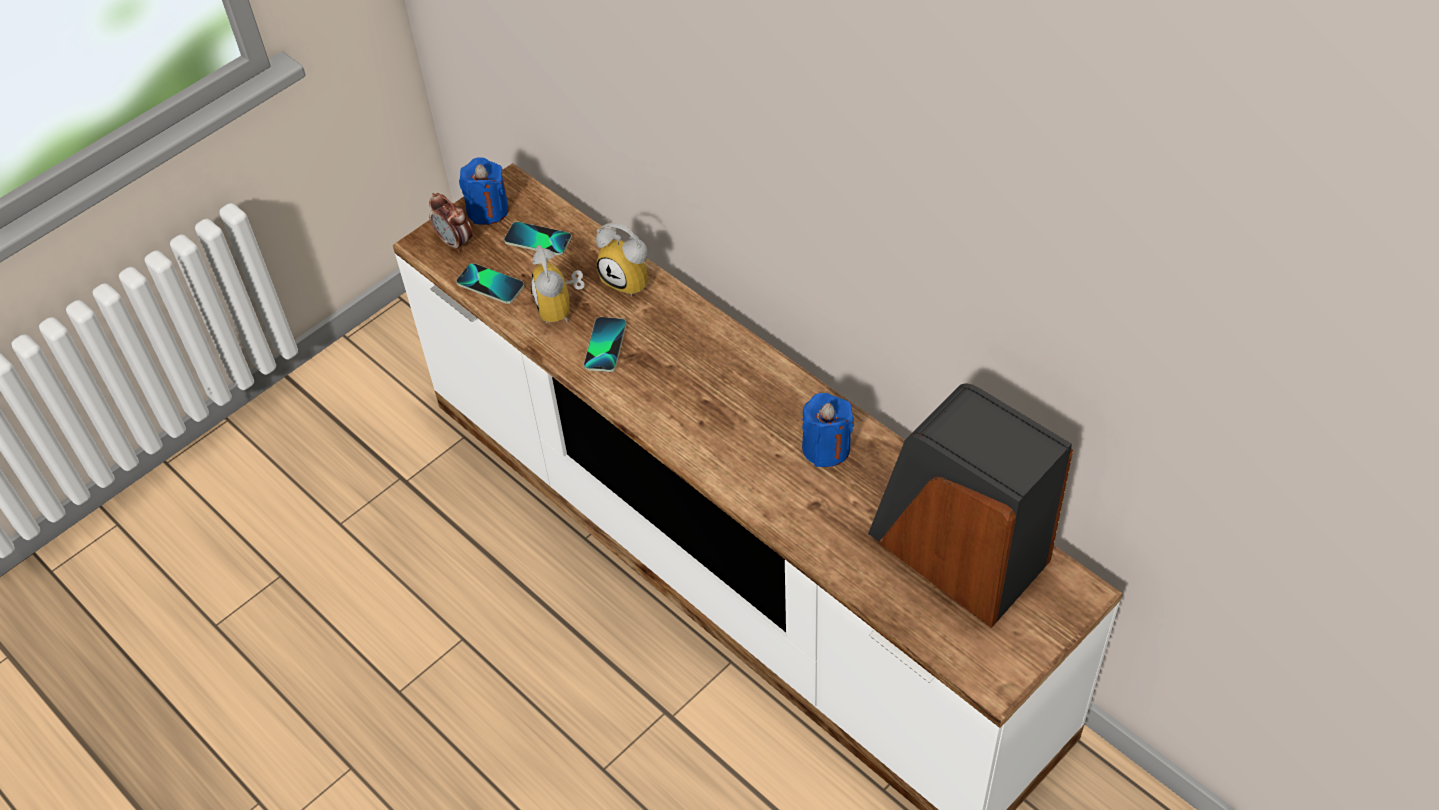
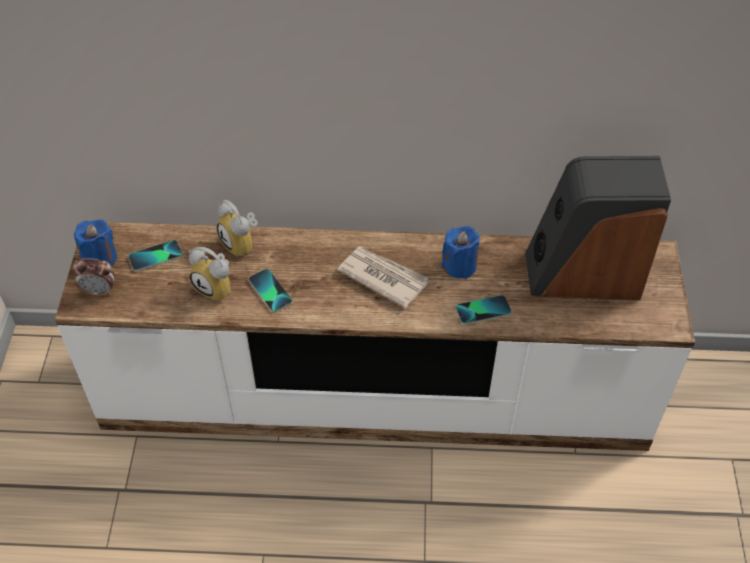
camera: 45 degrees left, 0 degrees up
phone [456,263,524,304] -> phone moved to [456,295,511,325]
alarm clock [596,223,648,297] -> alarm clock turned 60 degrees clockwise [217,200,258,257]
none -> newspaper [337,246,428,309]

